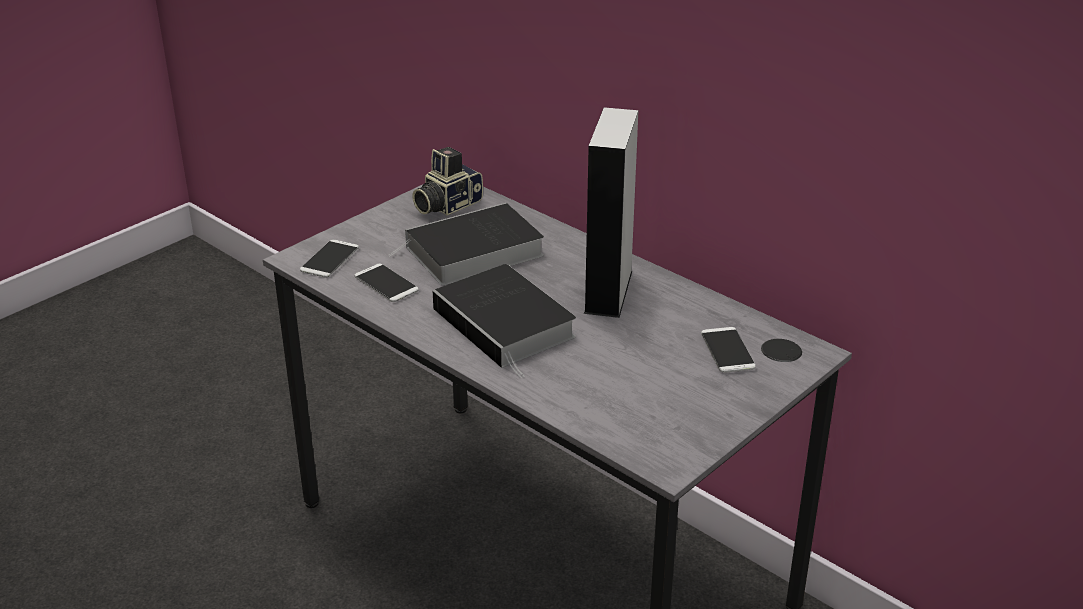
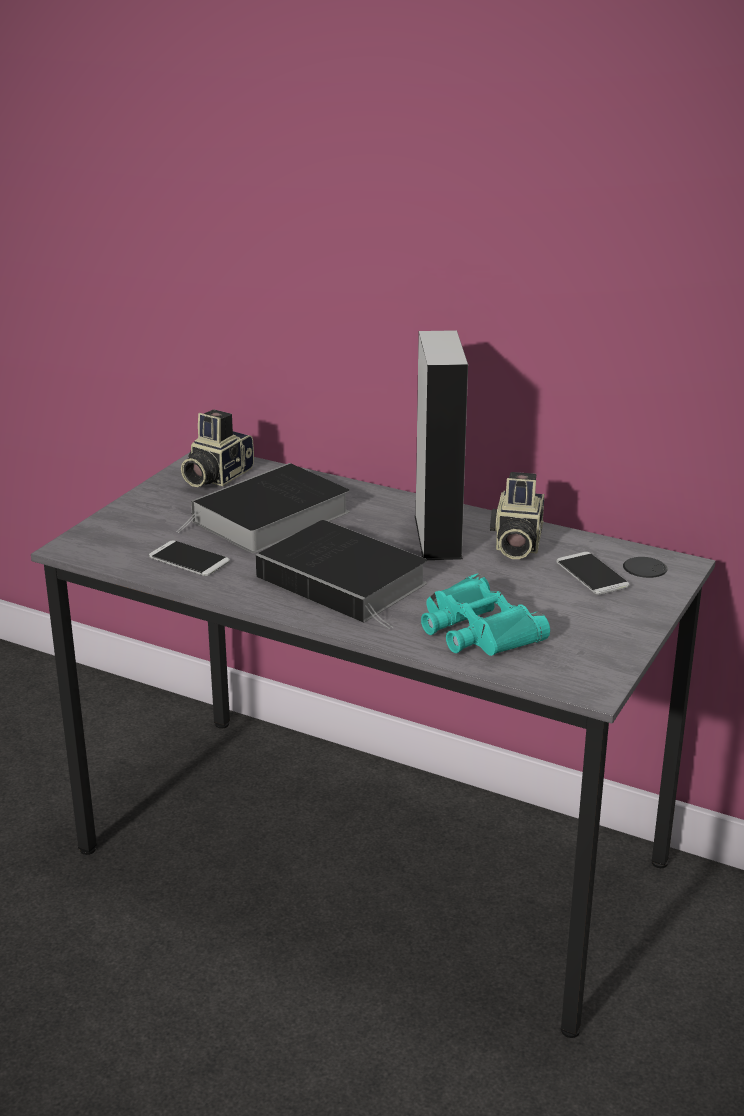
camera: 15 degrees left, 5 degrees down
phone [300,239,359,278] -> none
none -> turquoise binoculars [421,574,550,656]
none -> camera [490,472,544,559]

